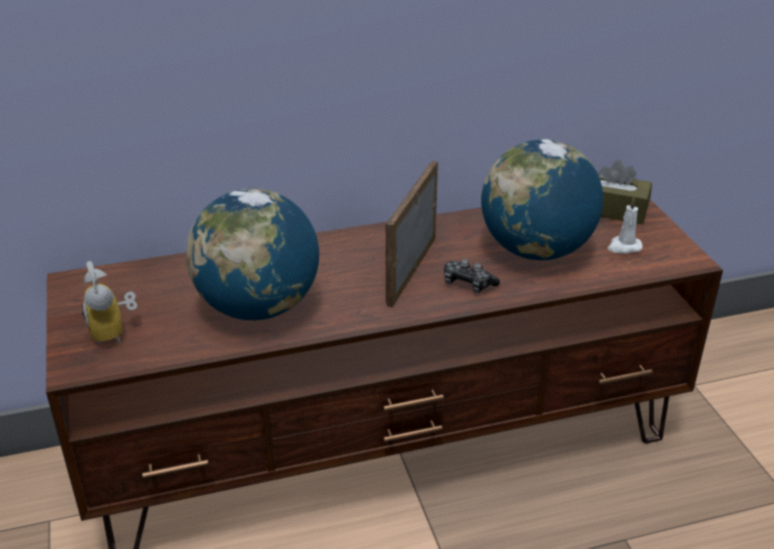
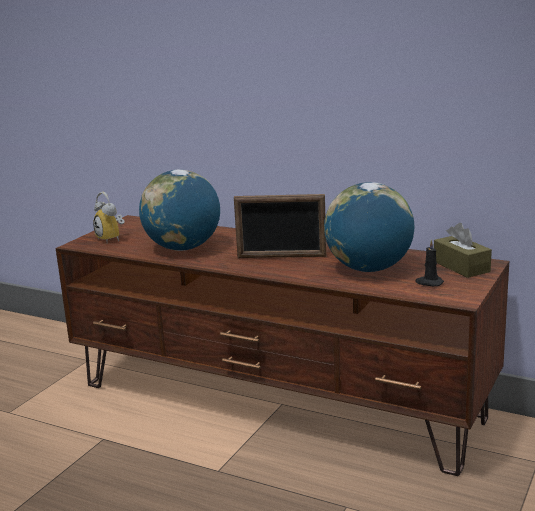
camera: 45 degrees right, 15 degrees down
alarm clock [82,261,137,345] -> alarm clock turned 60 degrees counterclockwise [93,192,125,242]
picture frame [386,161,438,307] -> picture frame turned 150 degrees counterclockwise [234,194,326,258]
game controller [444,259,500,293] -> none
white candle [607,198,643,254] -> black candle [415,240,444,286]

